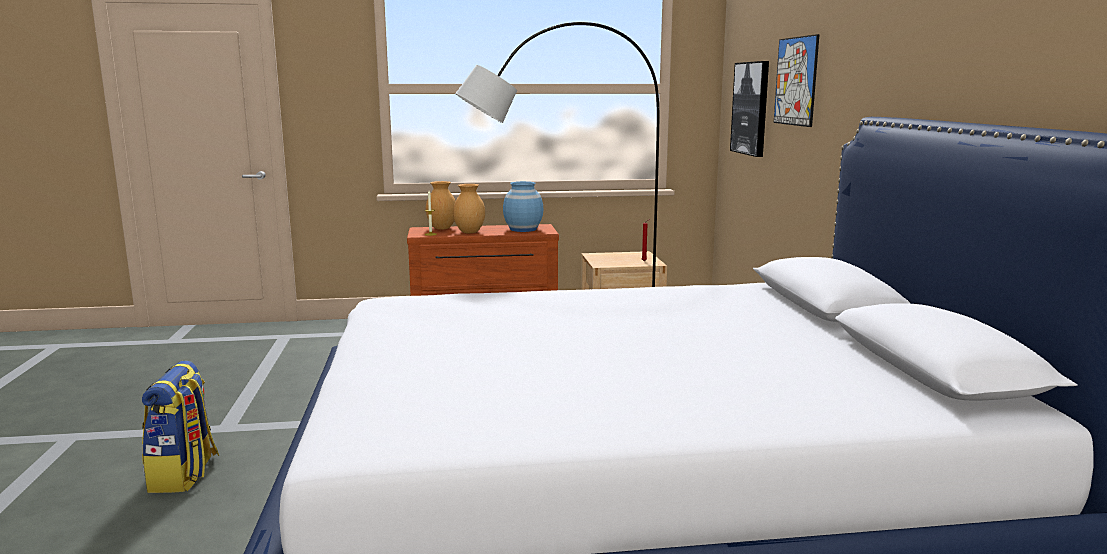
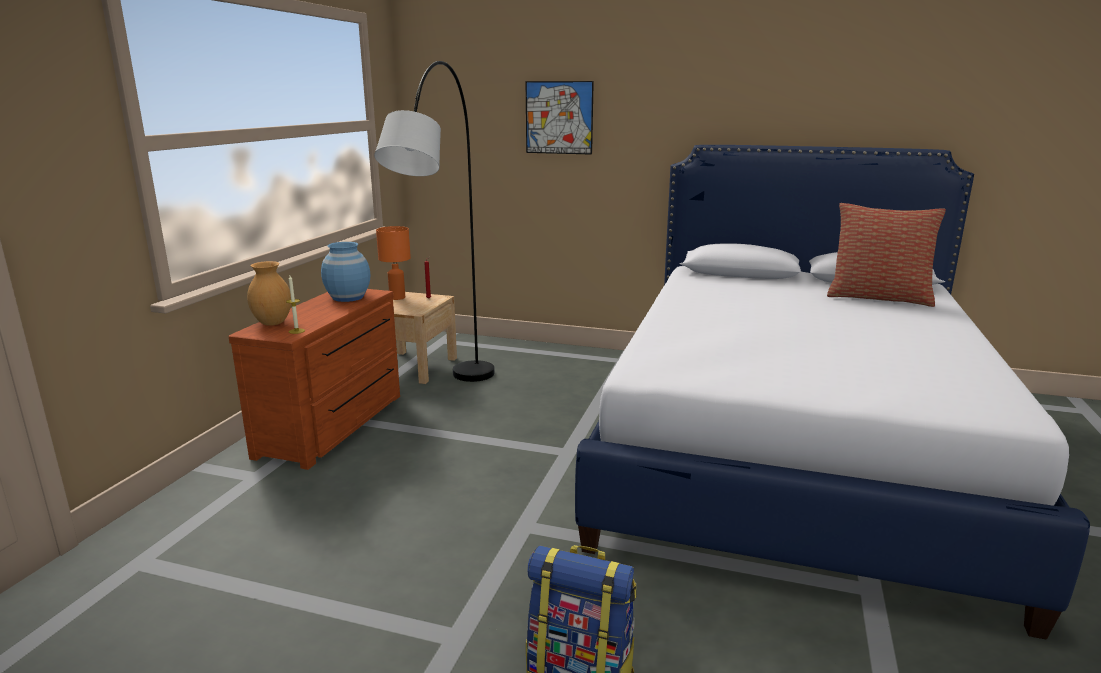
camera: 65 degrees left, 5 degrees up
brown vase [453,184,485,233] -> none
picture [730,61,769,157] -> none
none -> orange table lamp [376,226,411,300]
none -> pillow [827,203,946,307]

